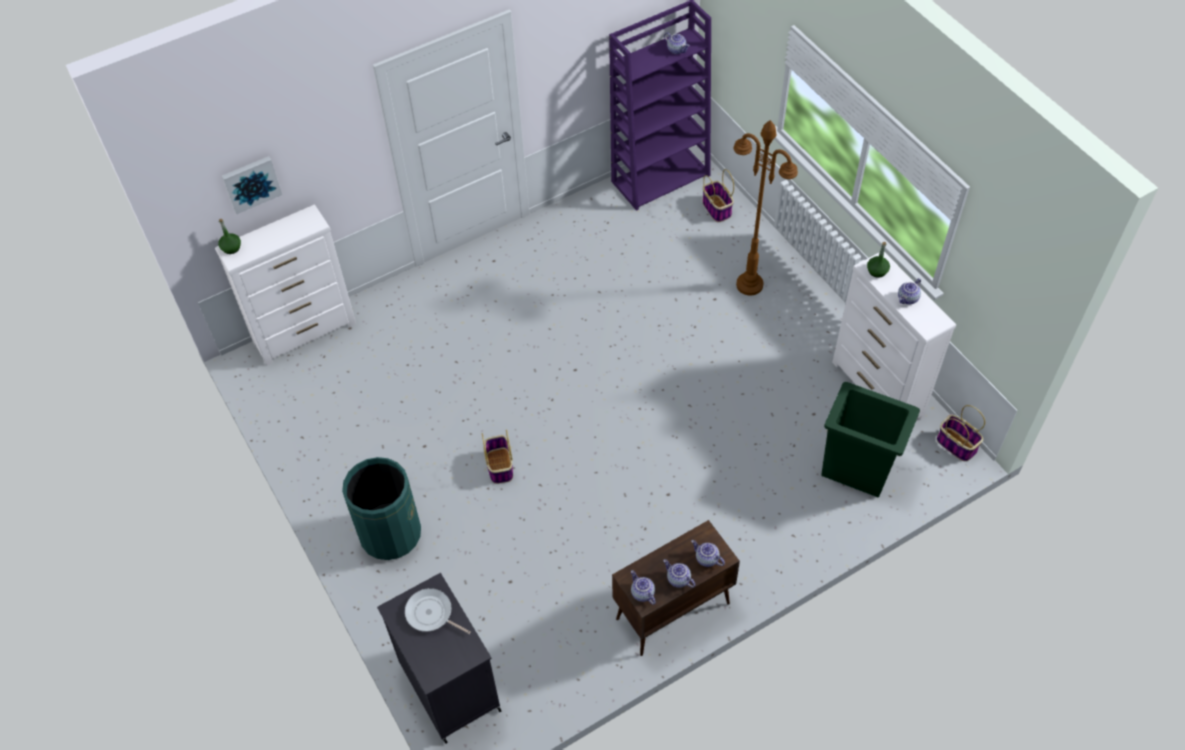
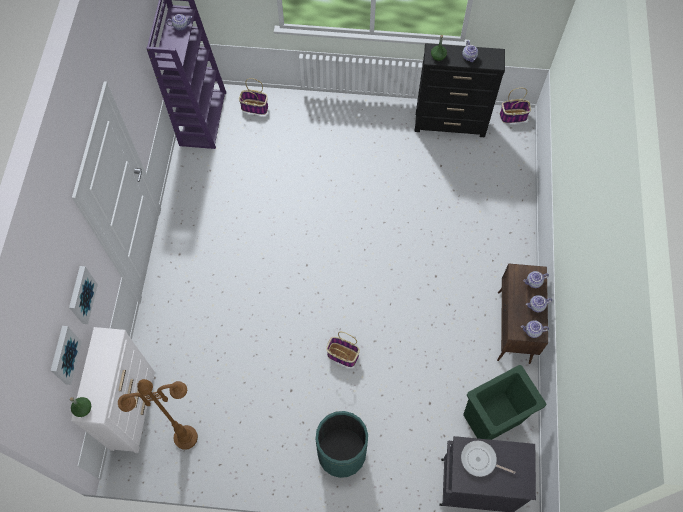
camera: 55 degrees left, 10 degrees up
frying pan [405,588,471,634] -> frying pan turned 45 degrees clockwise [461,441,515,477]
brown floor lamp [734,120,798,295] -> brown floor lamp moved to [118,379,198,450]
green trash can [821,382,920,497] -> green trash can moved to [463,365,546,440]
white dresser [832,252,956,420] -> black dresser [415,43,505,137]
none -> picture [69,266,98,324]

